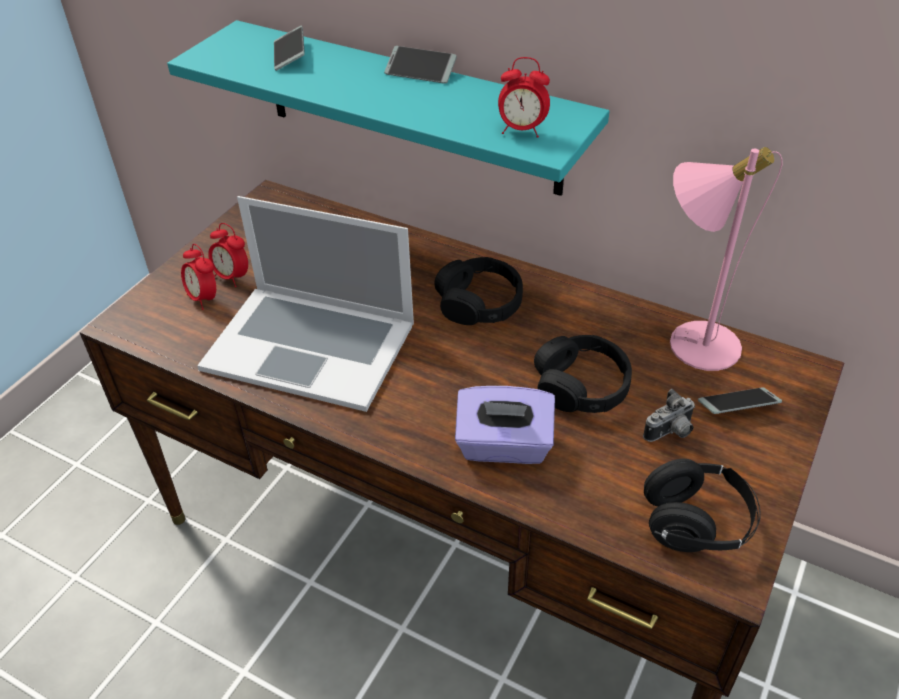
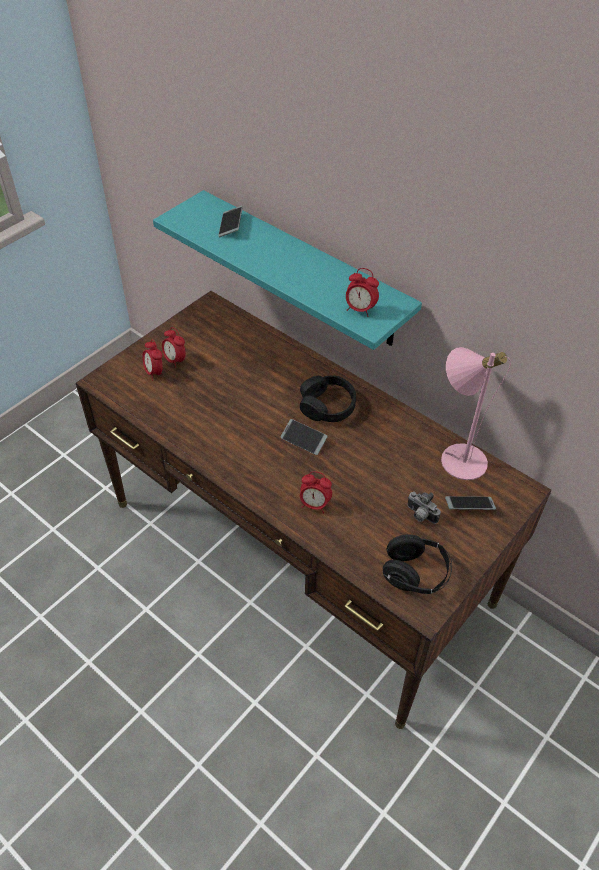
camera: 10 degrees right, 5 degrees up
laptop [197,196,414,412] -> none
phone [384,46,457,84] -> phone moved to [280,419,328,455]
purple tissue box [455,386,555,464] -> alarm clock [300,471,332,513]
black headphones [534,335,632,413] -> none
camera [643,389,695,442] -> camera turned 60 degrees clockwise [407,492,441,524]

